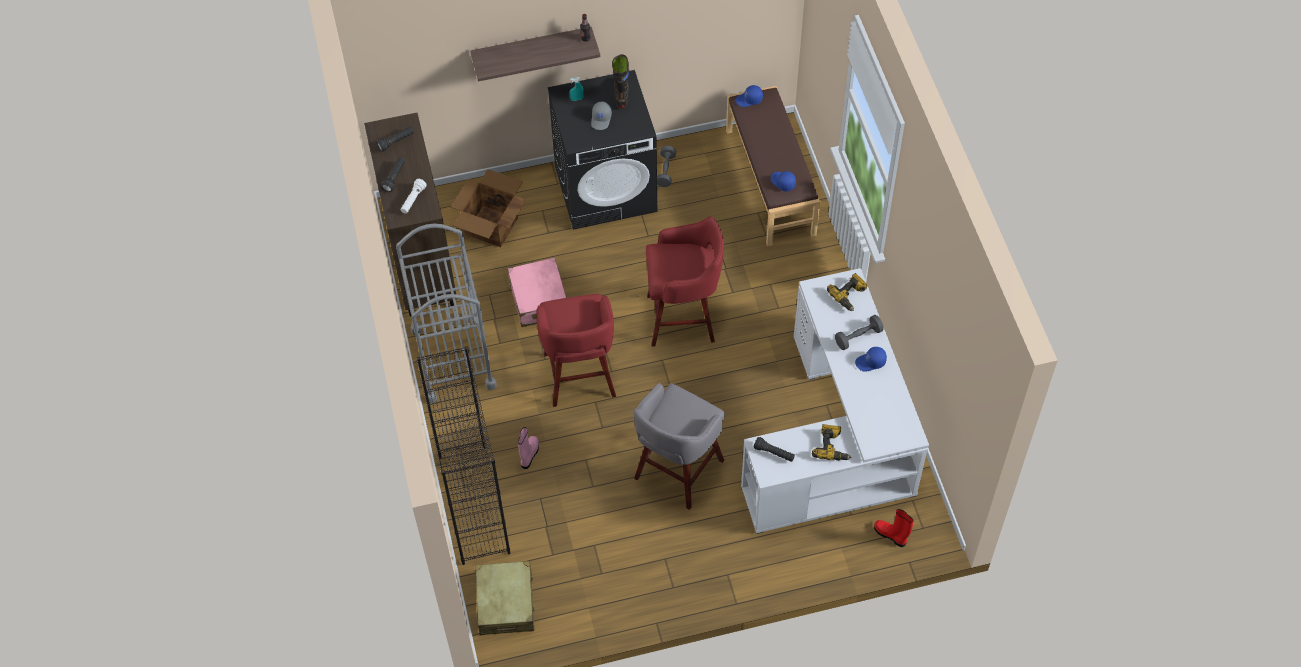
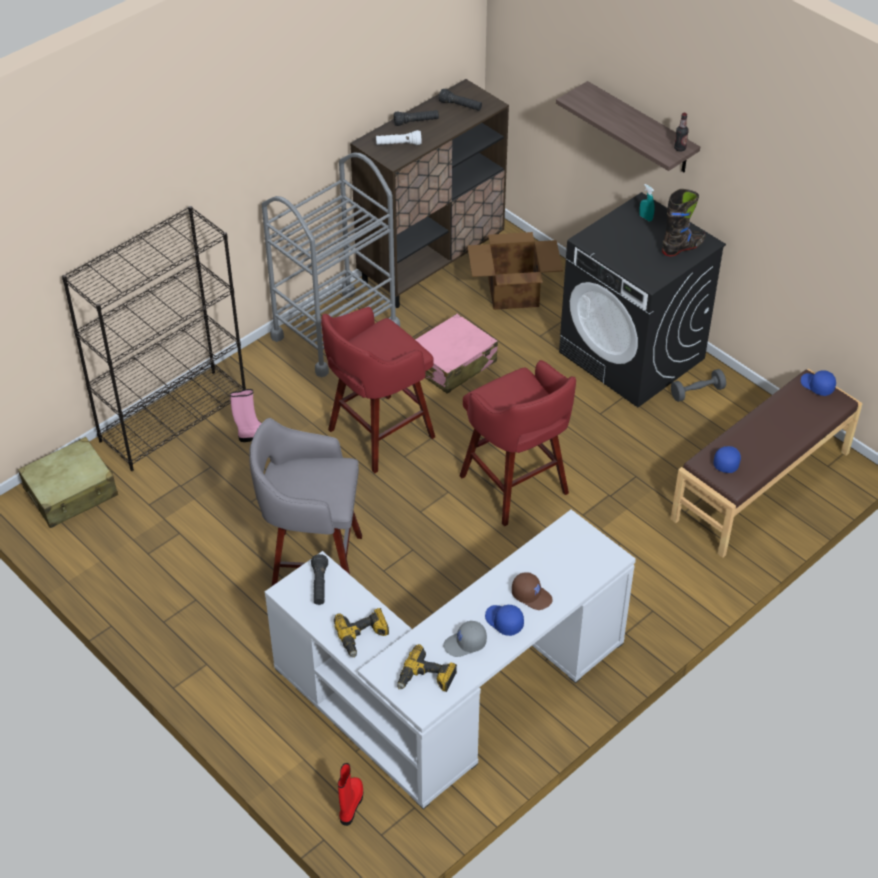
camera: 60 degrees right, 10 degrees down
grey cap [591,101,612,130] -> grey cap moved to [443,621,487,657]
power drill [827,273,867,311] -> power drill moved to [397,644,457,692]
grey dumbbell [835,315,884,350] -> brown cap [512,572,553,610]

